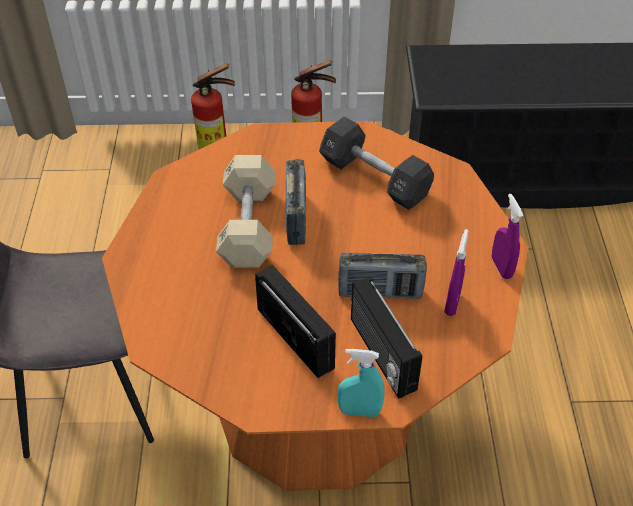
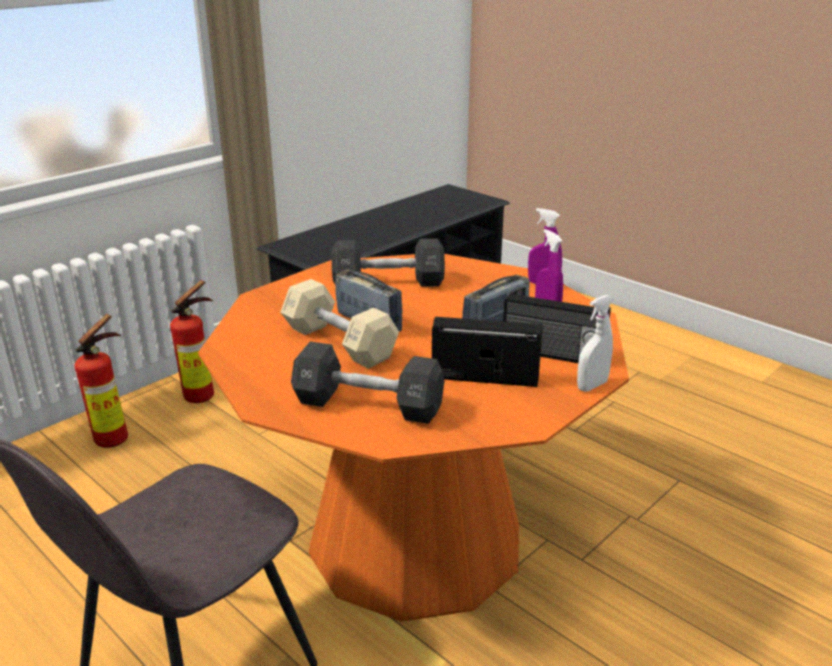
camera: 45 degrees left, 20 degrees down
turquoise spray bottle [338,349,385,417] -> white spray bottle [577,295,613,392]
none -> black dumbbell [291,342,445,424]

